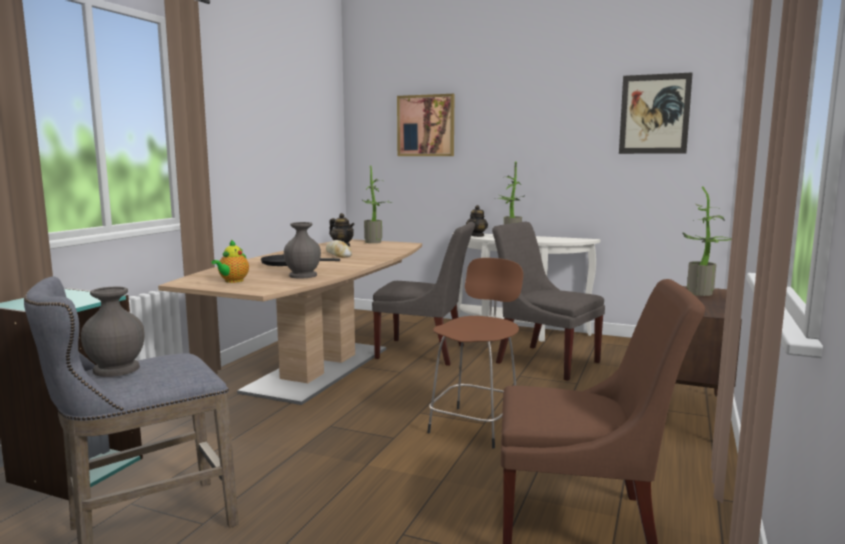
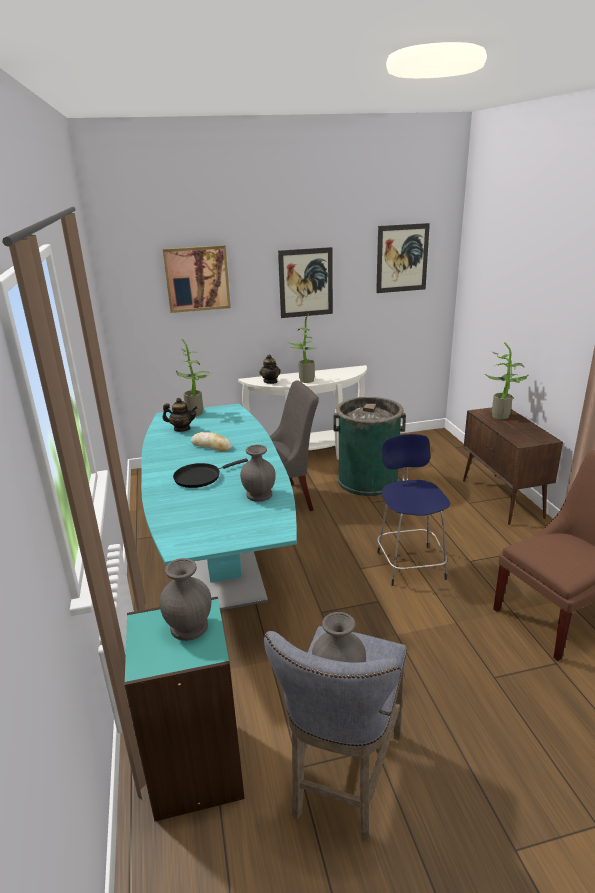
camera: 35 degrees left, 15 degrees up
brown dining table [158,239,422,405] -> turquoise dining table [141,404,297,611]
teapot [211,239,249,283] -> none
brown stool [427,258,523,449] -> blue stool [377,434,450,586]
grey chair [492,222,605,381] -> green trash can [333,397,406,496]
none -> grey vase [159,558,211,641]
none -> picture [278,247,333,318]

